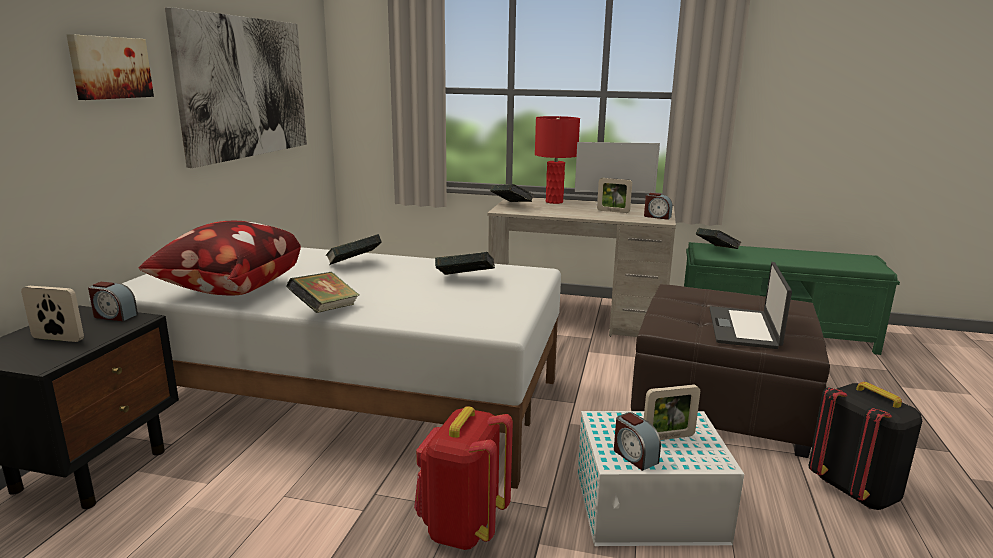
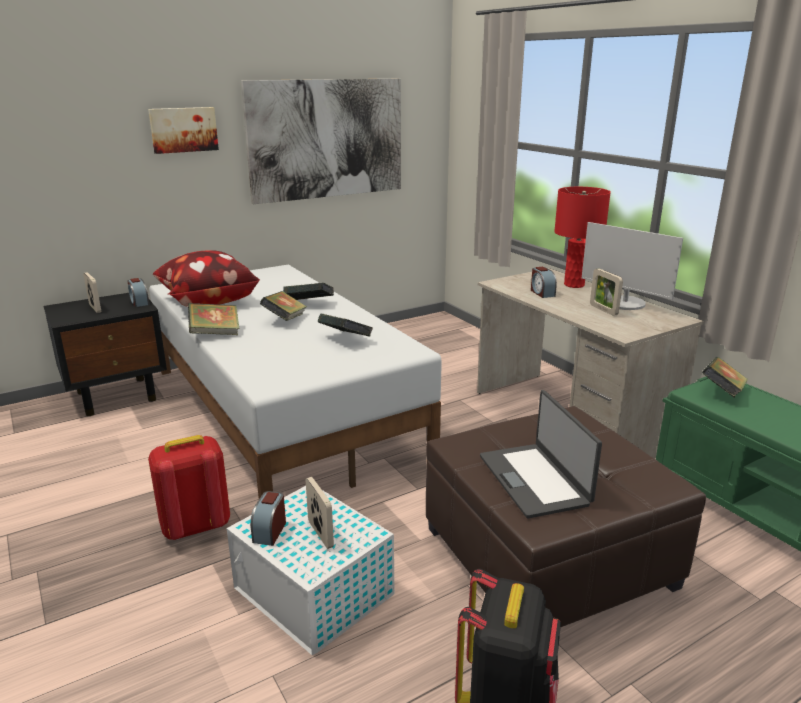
camera: 45 degrees right, 5 degrees up
book [490,184,534,202] -> book moved to [260,291,307,321]
alarm clock [644,193,673,220] -> alarm clock moved to [531,267,557,298]
picture frame [644,384,700,440] -> picture frame turned 150 degrees counterclockwise [306,477,334,549]
laptop [710,262,792,349] -> laptop turned 75 degrees counterclockwise [480,390,602,518]

